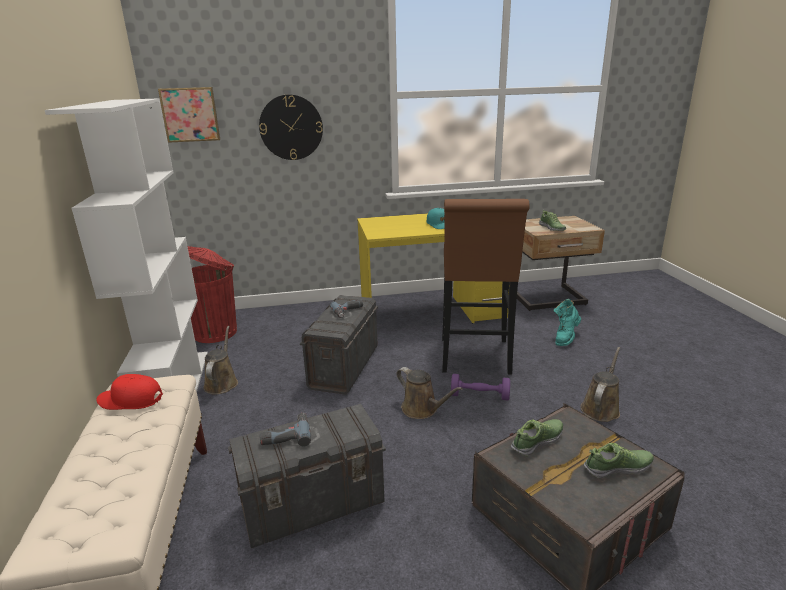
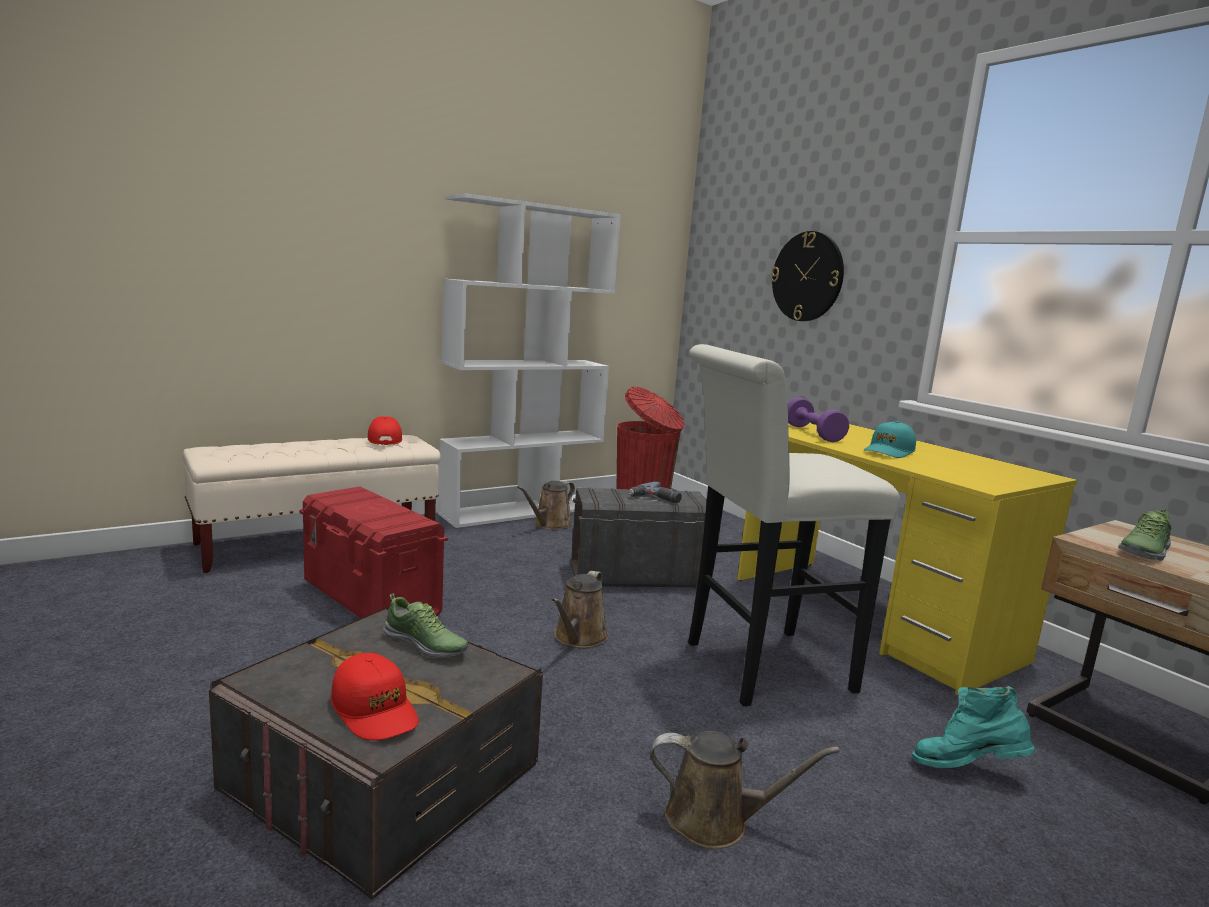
camera: 65 degrees right, 10 degrees down
picture [158,87,220,143] -> none
brown watering can [203,326,238,394] -> brown watering can turned 150 degrees clockwise [518,481,575,530]
grey storage box [228,404,386,548] -> red storage box [299,486,448,618]
power drill [260,413,311,446] -> none
brown stool [442,199,530,374] -> white stool [688,344,900,706]
purple dumbbell [451,374,510,400] -> purple dumbbell moved to [787,397,849,442]
shoe [583,443,654,479] -> red cap [331,653,419,740]

